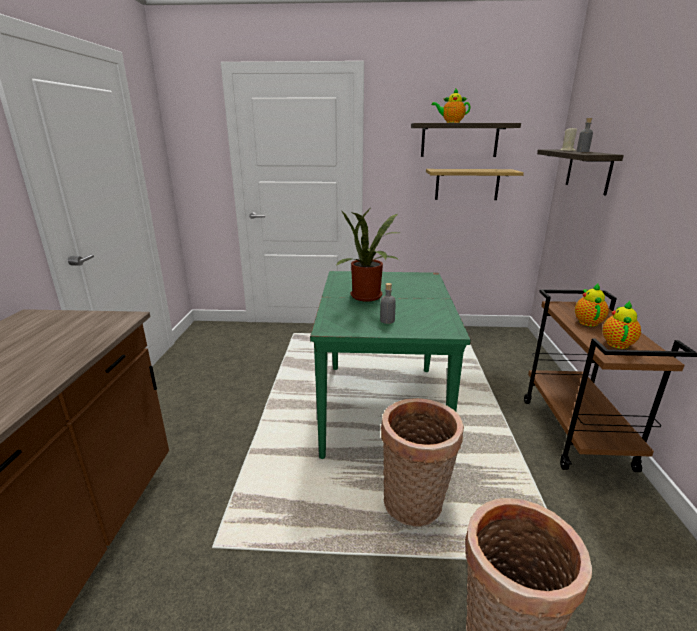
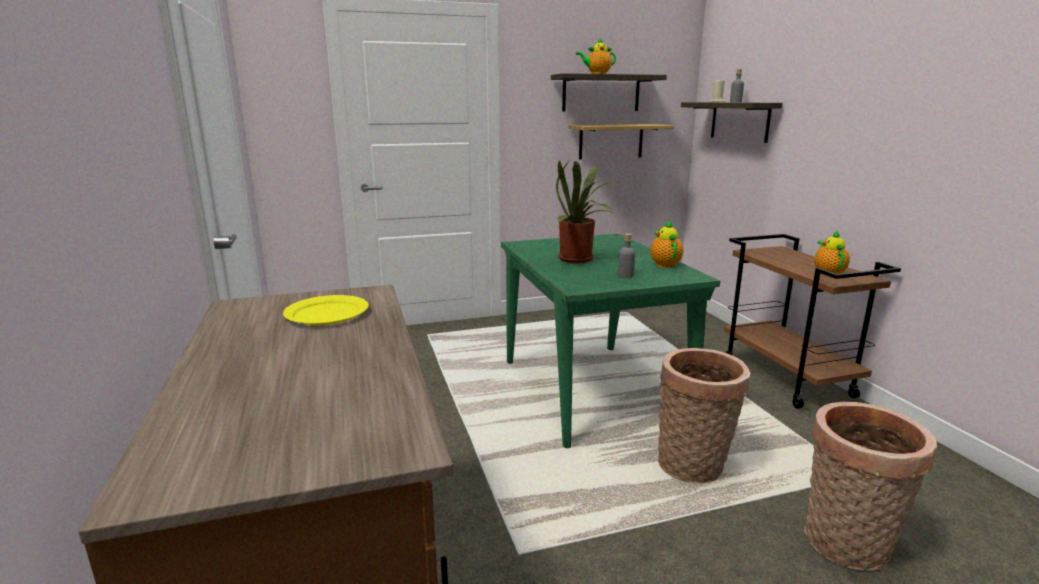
camera: 20 degrees left, 5 degrees down
teapot [575,283,609,327] -> teapot moved to [650,220,684,268]
none -> yellow plate [283,295,369,325]

